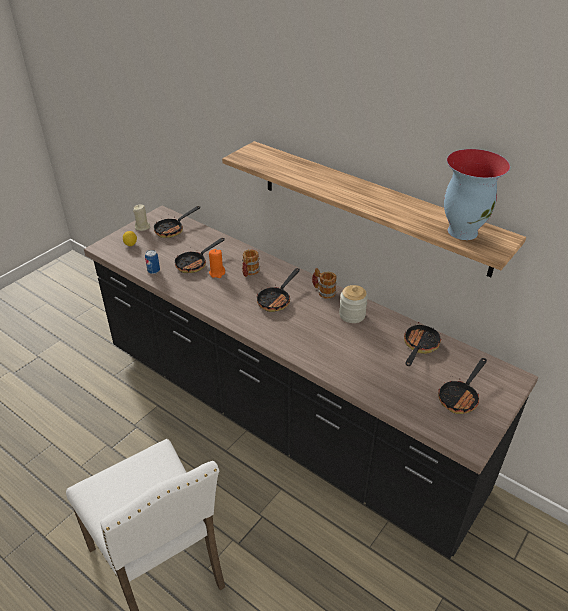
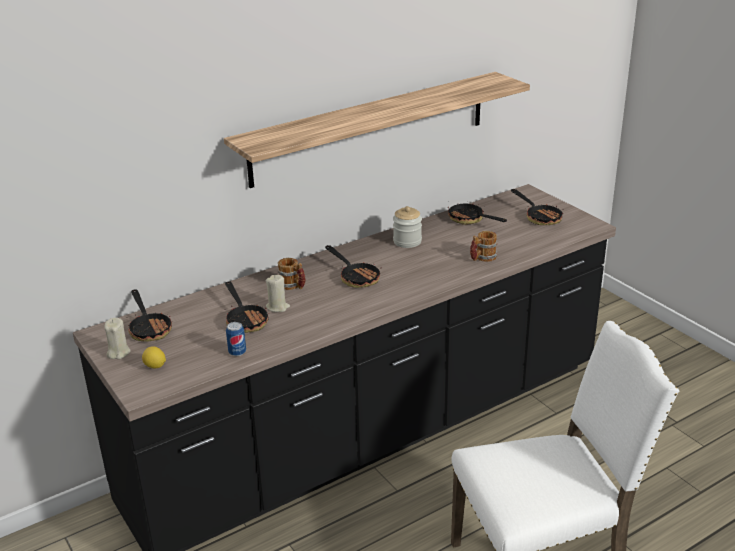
camera: 70 degrees left, 10 degrees down
orange candle [209,249,225,278] -> beige candle [266,275,290,312]
mug [312,268,337,299] -> mug moved to [470,231,497,262]
vase [444,149,510,240] -> none

